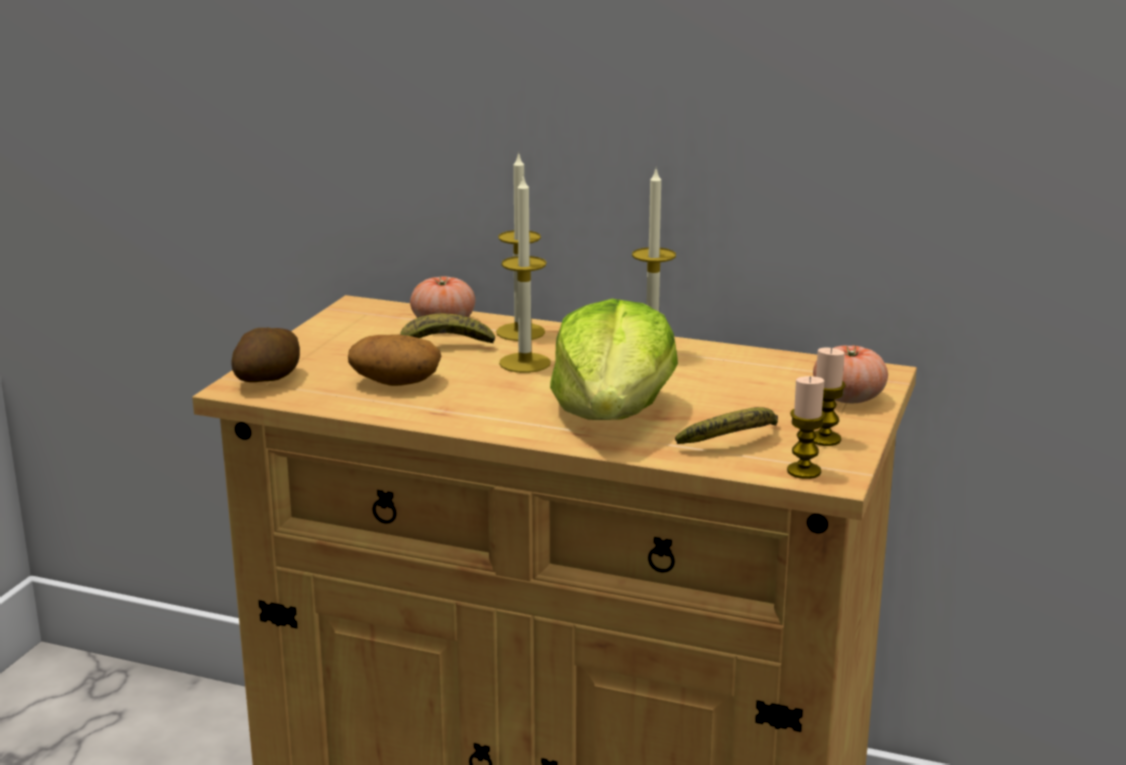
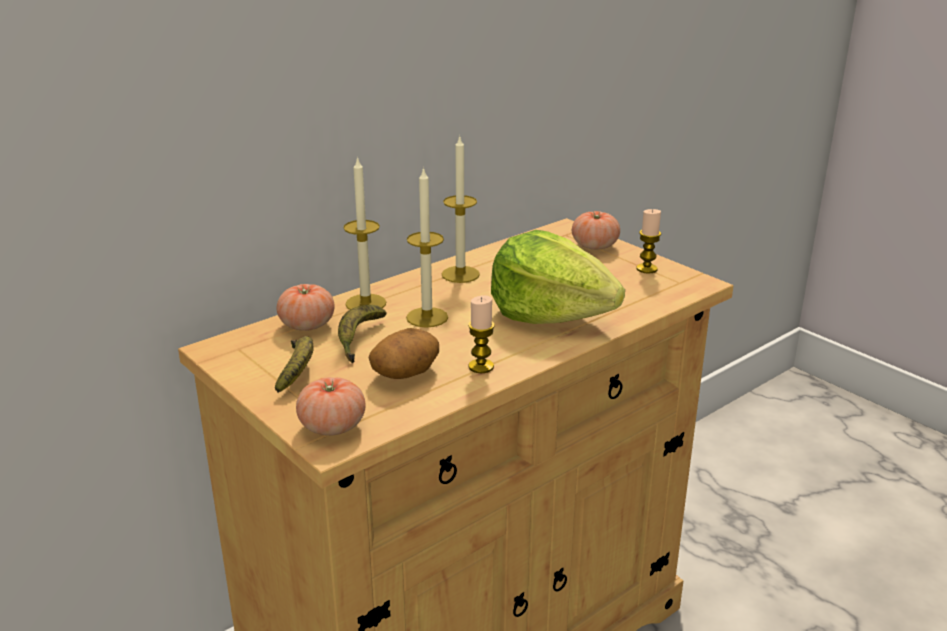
camera: 60 degrees left, 5 degrees up
potato [231,328,300,382] -> tomato [296,377,366,436]
banana [675,407,778,444] -> banana moved to [275,336,314,393]
candle [787,376,826,479] -> candle moved to [468,295,495,373]

